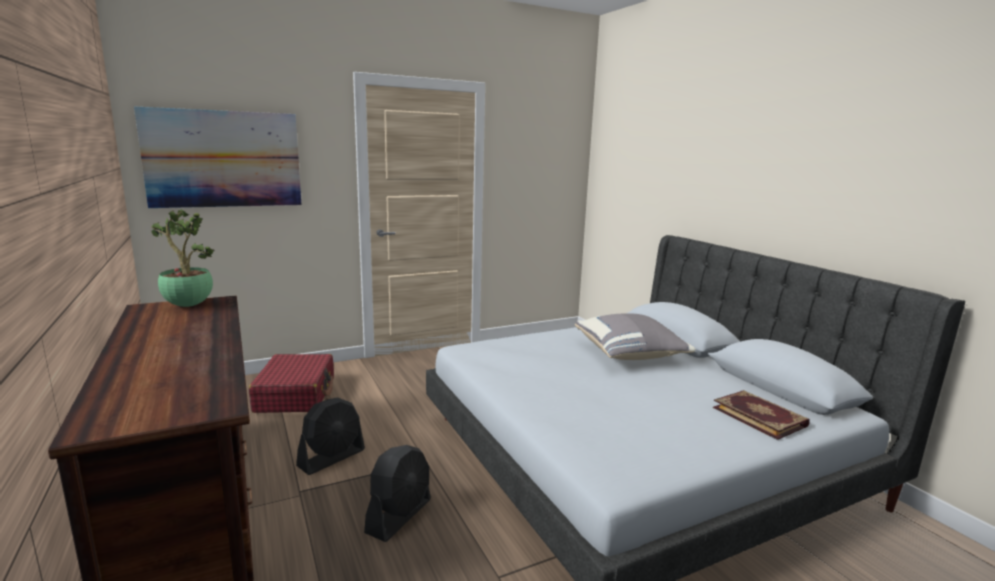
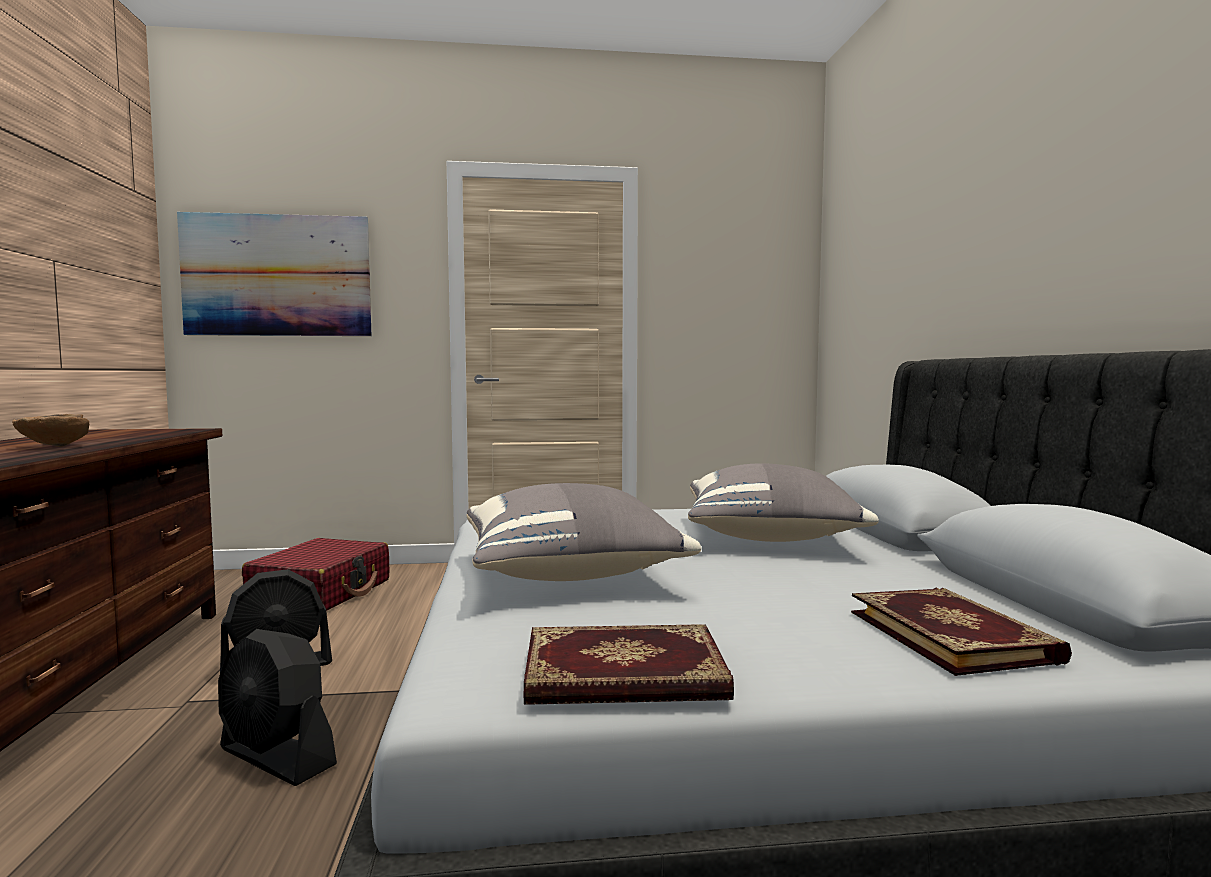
camera: 20 degrees right, 10 degrees down
potted plant [150,210,214,307] -> none
black fan [364,445,431,542] -> black fan turned 75 degrees clockwise [218,629,337,786]
none -> brown bowl [12,414,89,447]
none -> grey pillow [466,483,702,581]
none -> book [524,624,734,705]

